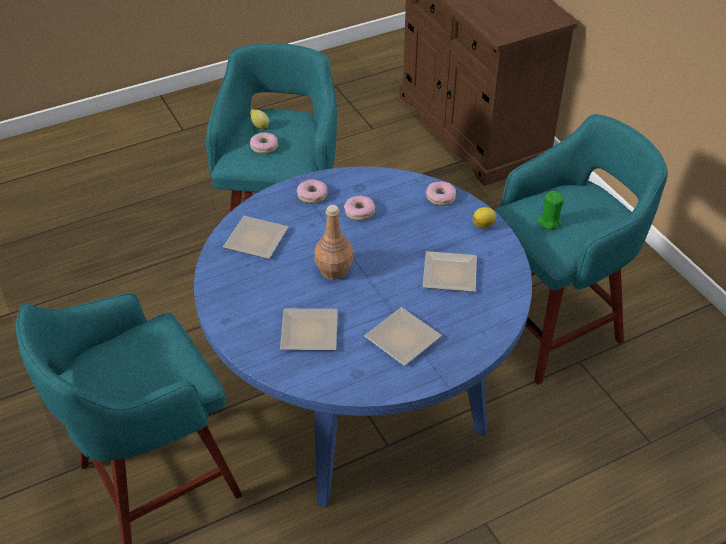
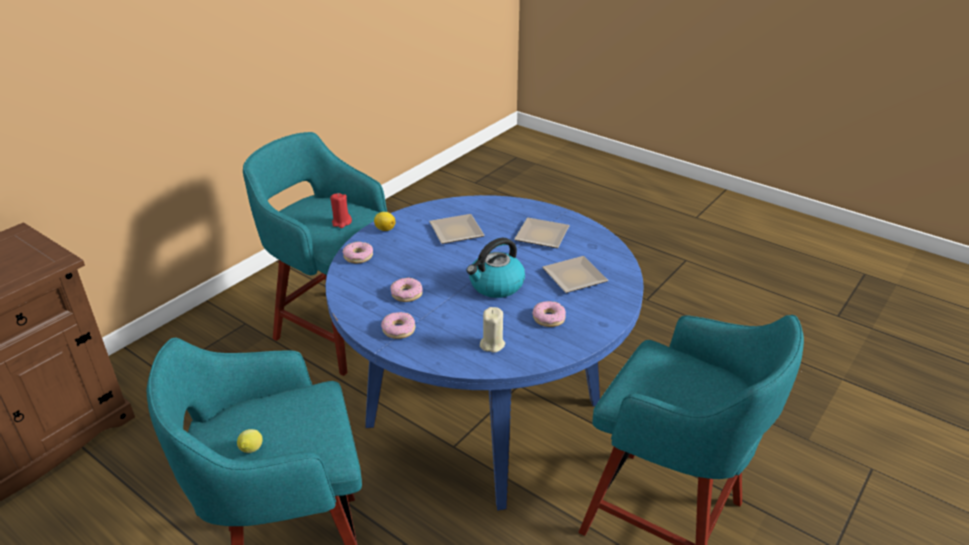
camera: 115 degrees left, 10 degrees down
plate [223,216,288,259] -> beige candle [480,307,505,353]
donut [250,132,278,154] -> donut moved to [532,301,566,327]
brown bottle [314,205,354,280] -> kettle [467,237,525,298]
green candle [537,191,564,230] -> red candle [330,193,352,228]

